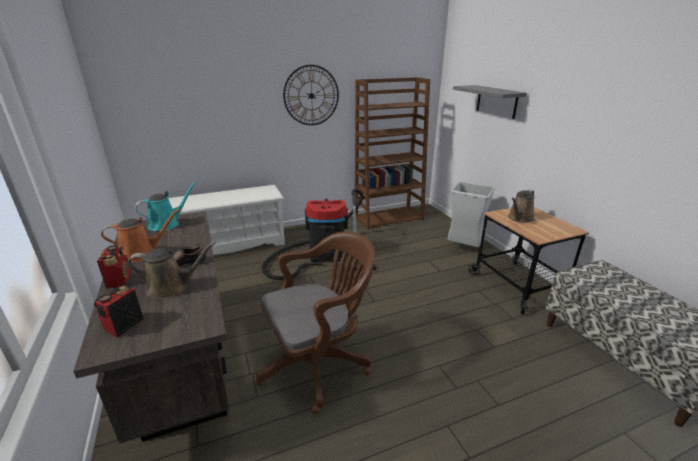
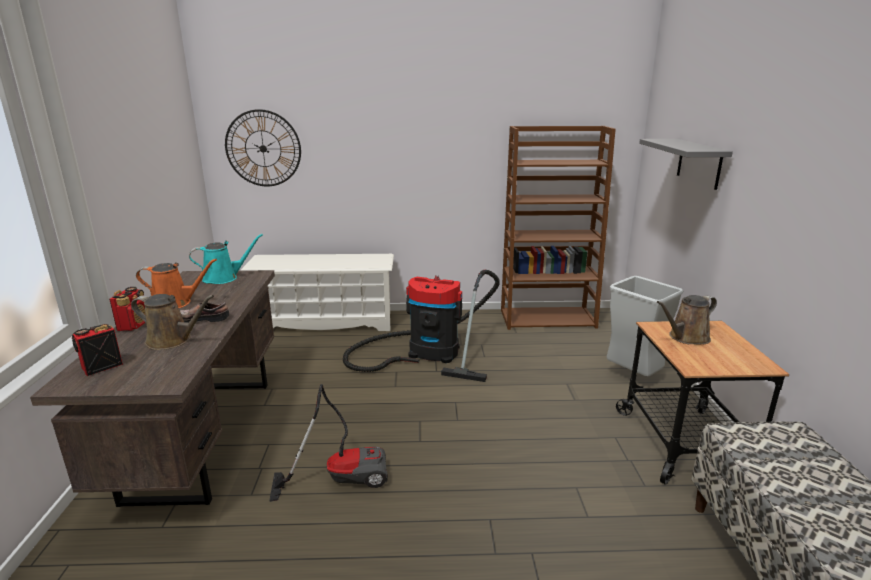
camera: 20 degrees right, 5 degrees down
brown office chair [255,231,375,414] -> vacuum cleaner [270,384,388,502]
wall clock [283,65,339,125] -> wall clock moved to [225,109,301,187]

